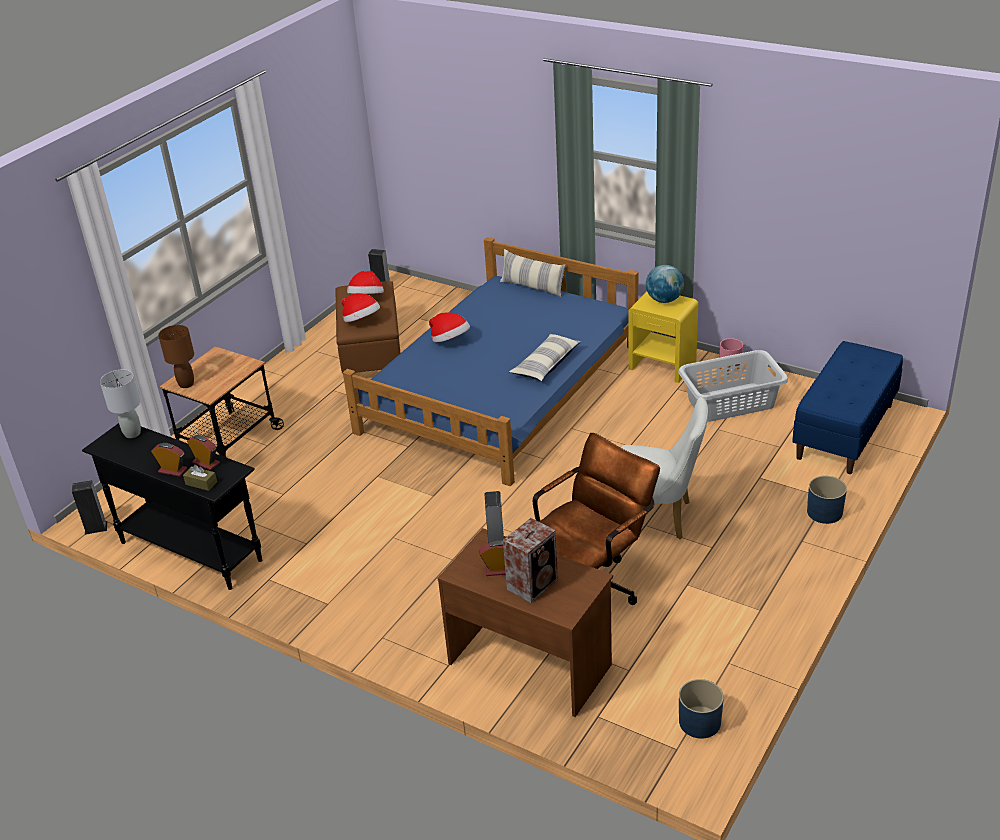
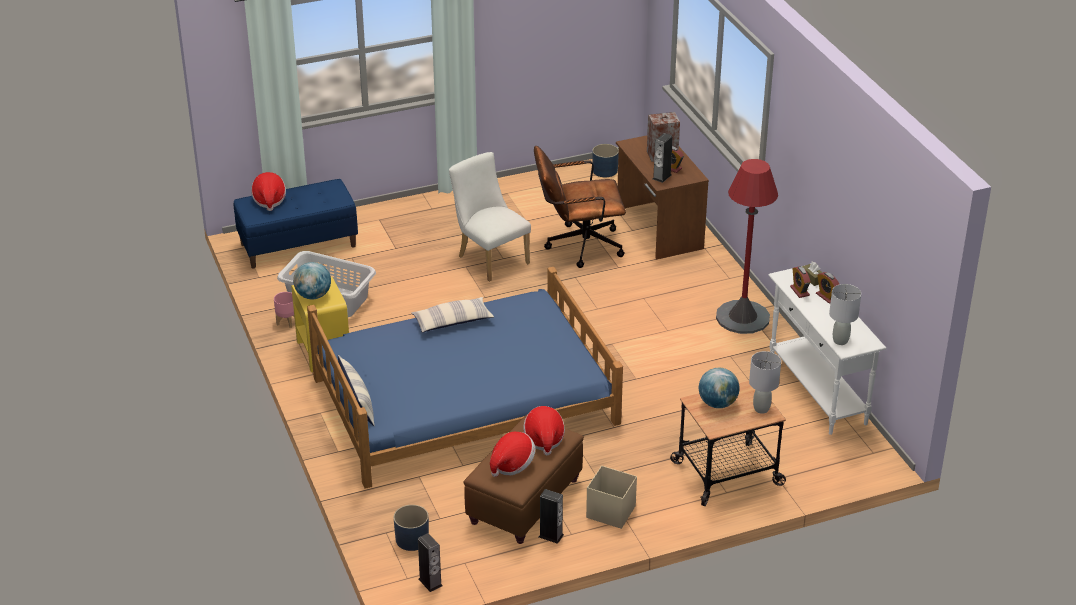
camera: 145 degrees left, 0 degrees up
speaker [72,480,108,535] -> speaker moved to [539,489,564,544]
black console table [82,423,262,590] -> white console table [768,266,886,435]
brown table lamp [158,325,194,388] -> grey table lamp [749,351,781,414]
hat [429,312,470,343] -> hat moved to [251,172,286,211]
blue planter [807,476,847,524] -> blue planter moved to [394,505,429,551]
none -> beige storage box [586,466,637,529]
none -> globe [699,368,740,408]
none -> red floor lamp [716,159,778,334]

